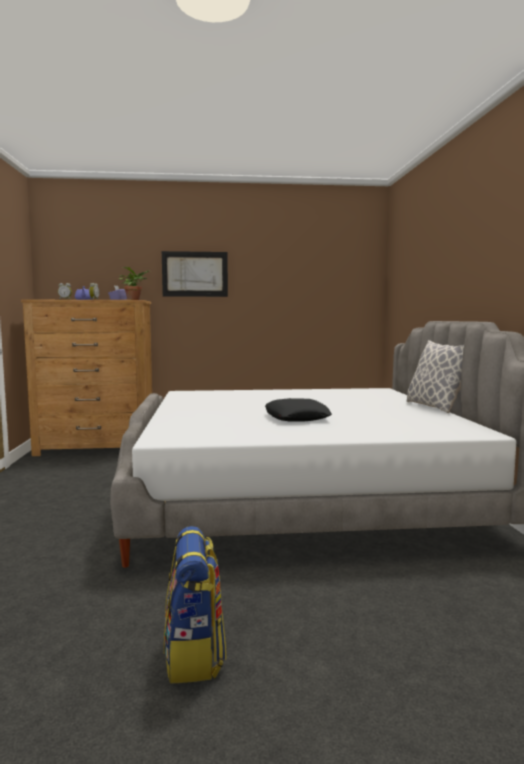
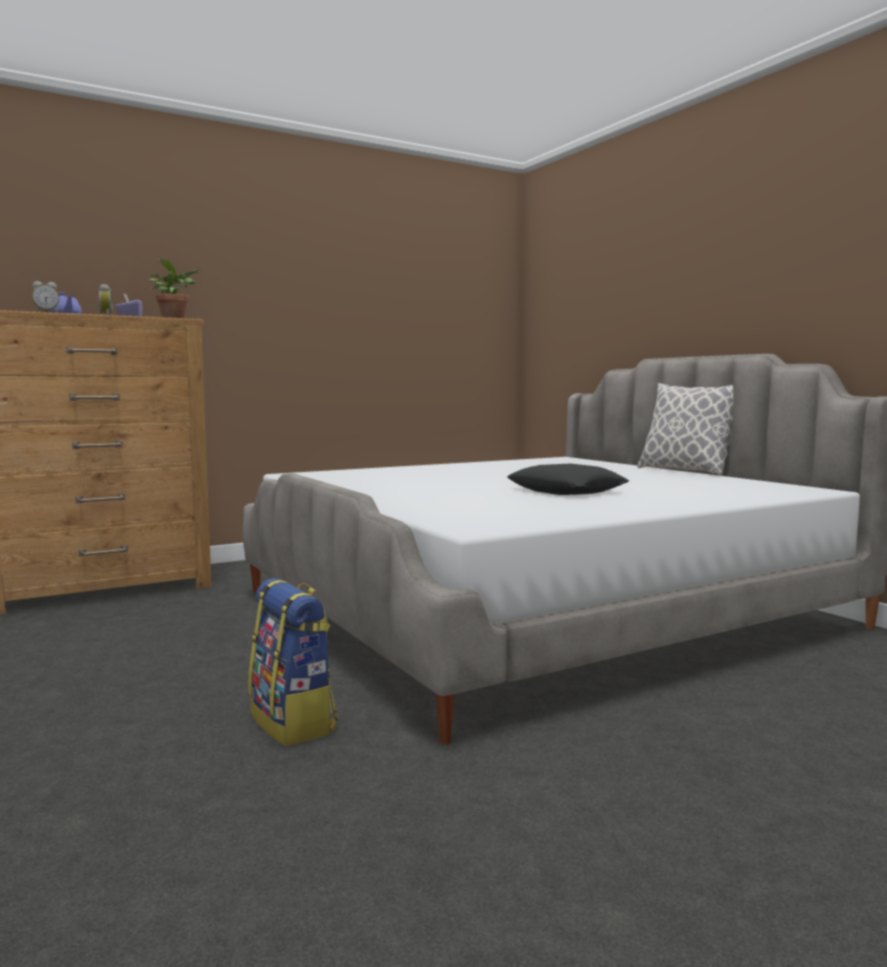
camera: 25 degrees left, 0 degrees up
picture [162,251,228,297] -> none
backpack [164,526,226,684] -> backpack moved to [248,578,338,746]

